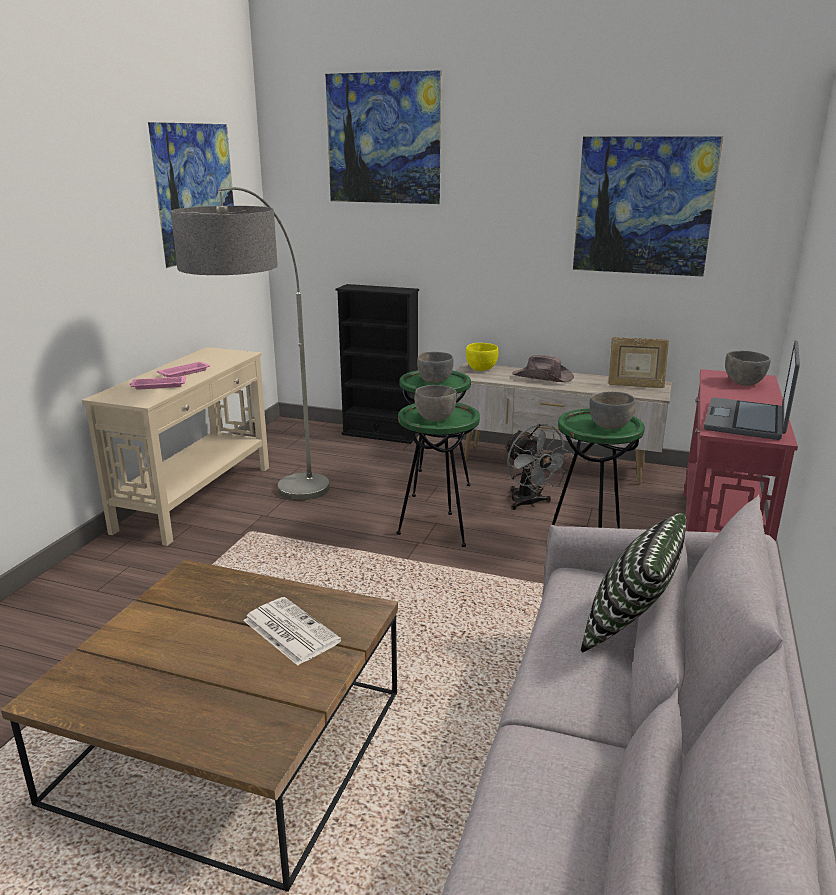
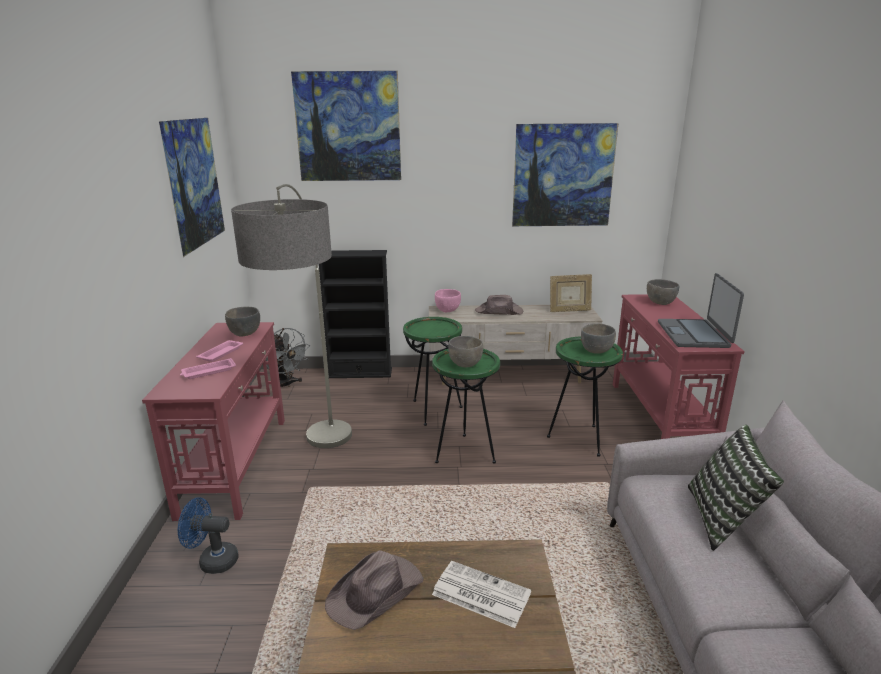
camera: 20 degrees left, 0 degrees up
beige console table [82,347,269,546] -> red console table [142,322,285,521]
grey bowl [417,352,454,383] -> grey bowl moved to [225,307,260,337]
yellow bowl [466,343,499,371] -> pink bowl [435,289,461,312]
grey fan [505,424,572,510] -> grey fan moved to [266,328,310,387]
none -> blue fan [178,497,238,574]
none -> brown hat [325,550,423,630]

